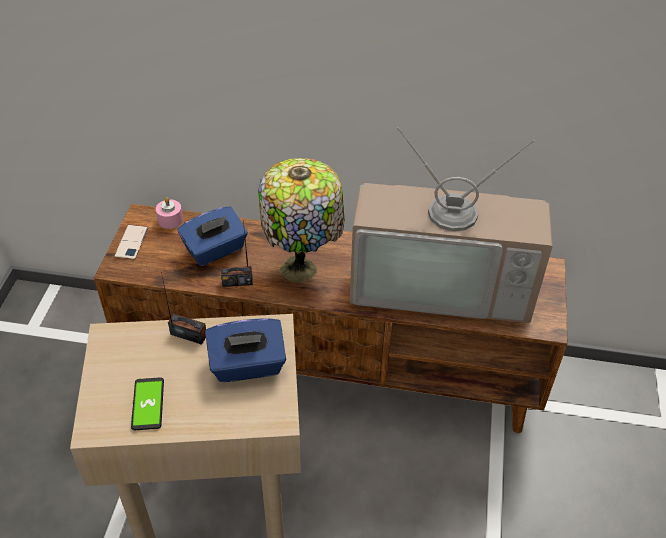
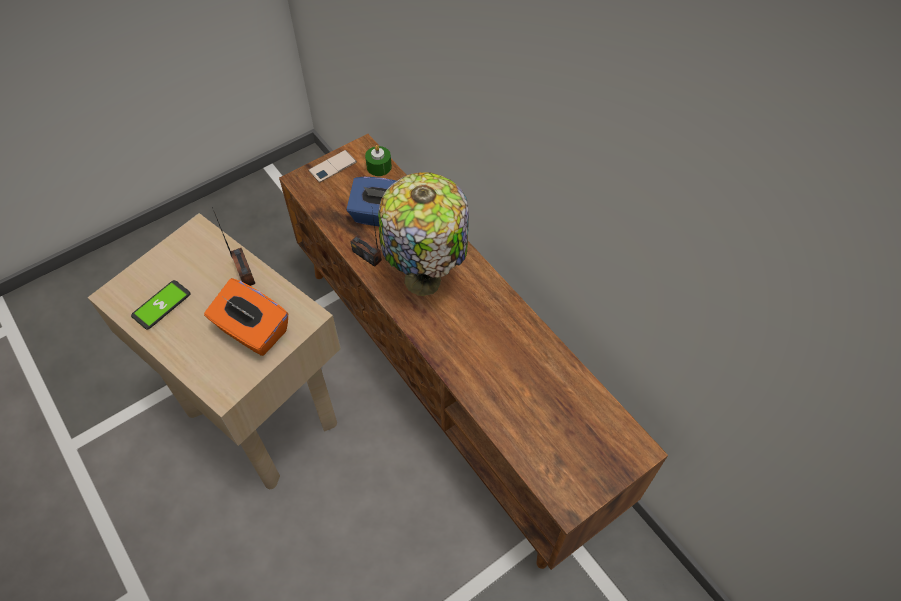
camera: 45 degrees right, 10 degrees up
pink candle [156,197,183,229] -> green candle [365,145,392,176]
blue tissue box [205,318,286,382] -> orange tissue box [204,278,288,356]
television [350,127,552,323] -> none

